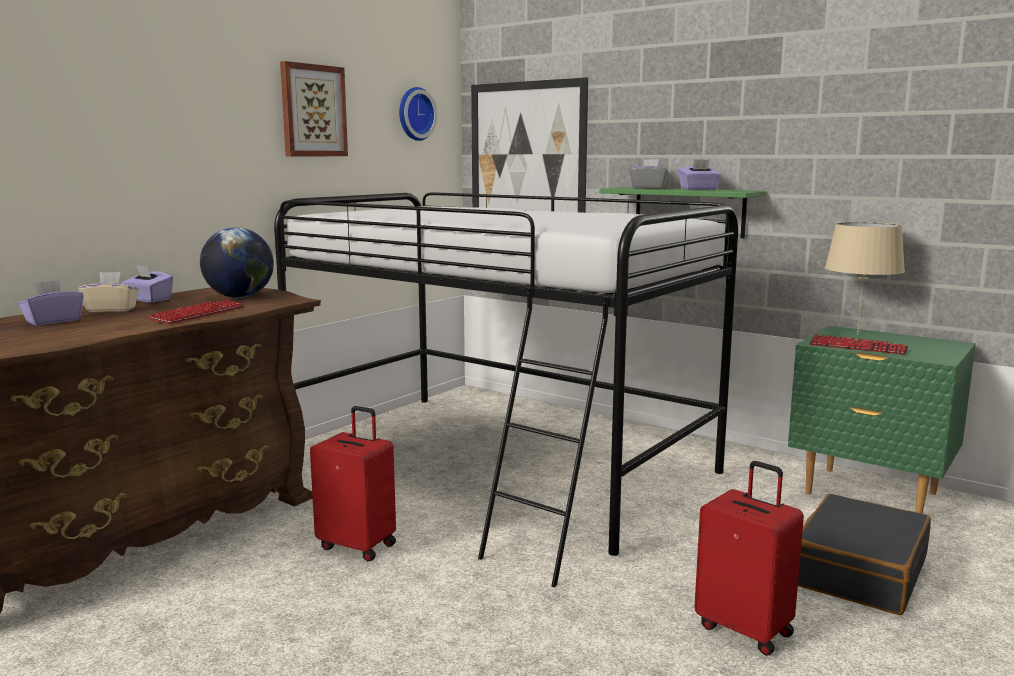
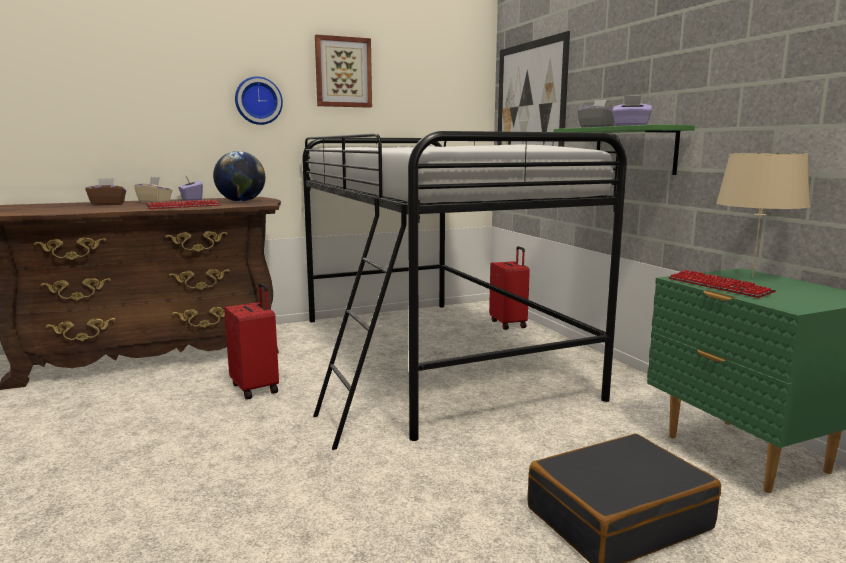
camera: 30 degrees right, 0 degrees up
purple tissue box [18,280,84,325] -> brown tissue box [86,178,126,206]
wall clock [399,87,437,141] -> wall clock moved to [235,76,283,125]
red suitcase [694,461,804,656] -> red suitcase moved to [489,246,530,330]

